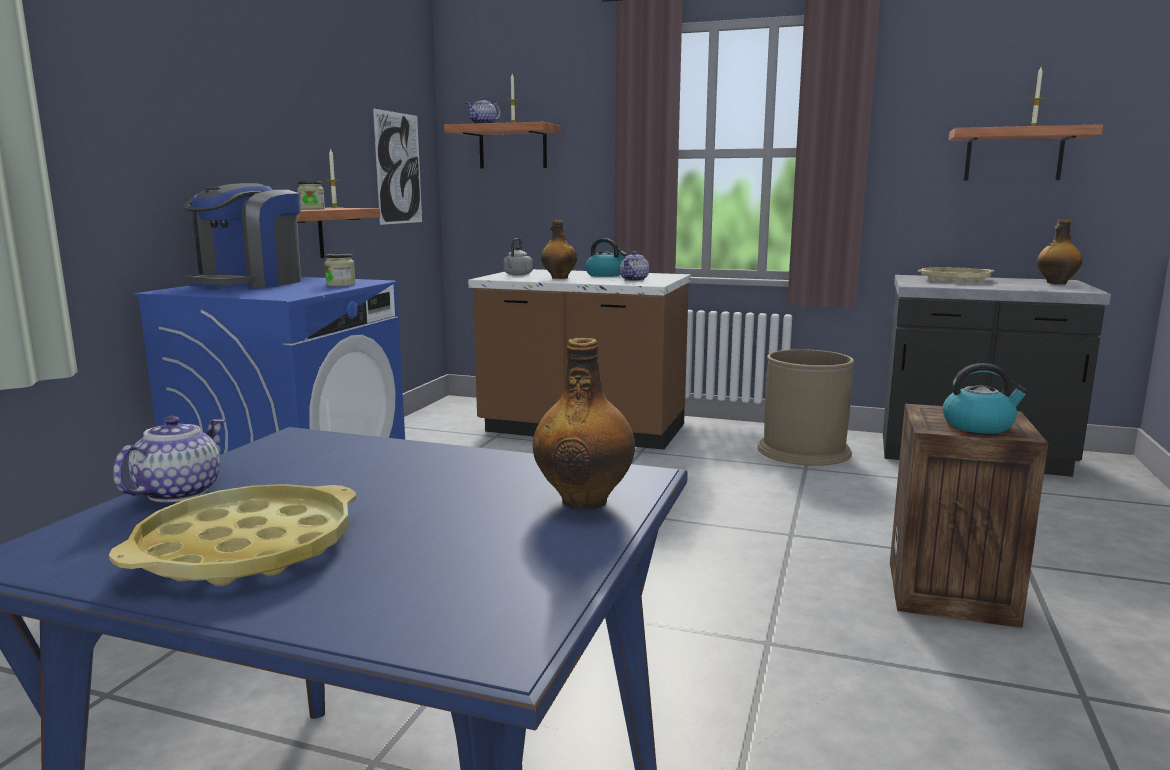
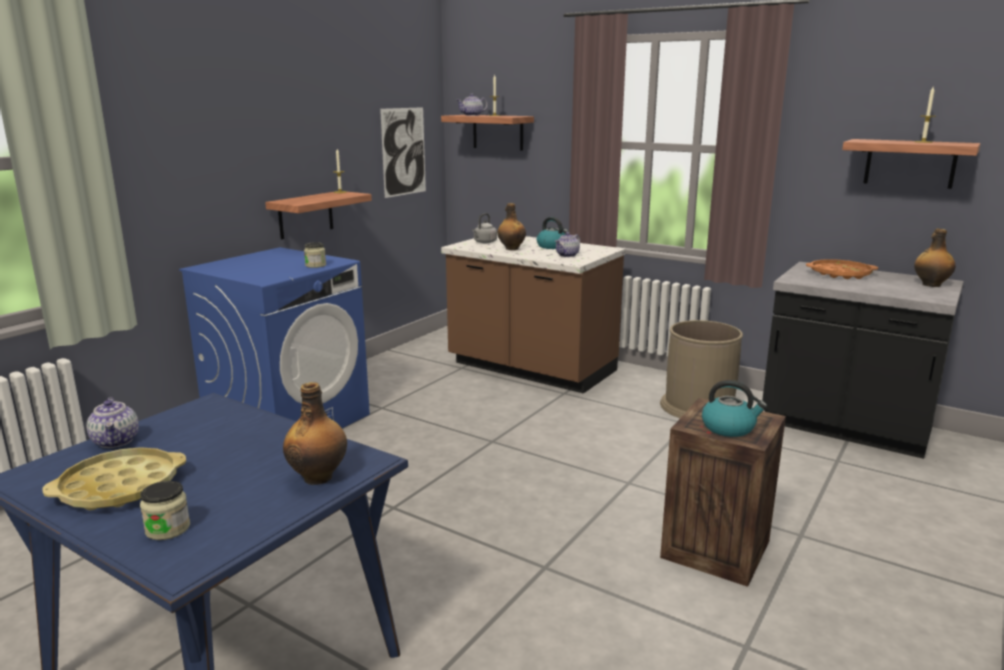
camera: 15 degrees right, 5 degrees up
teapot [113,416,226,502] -> teapot turned 120 degrees clockwise [87,397,139,448]
coffee machine [183,183,301,288] -> none
jar [297,182,325,209] -> jar moved to [140,481,190,540]
beige tray [918,267,994,283] -> orange tray [806,259,878,279]

